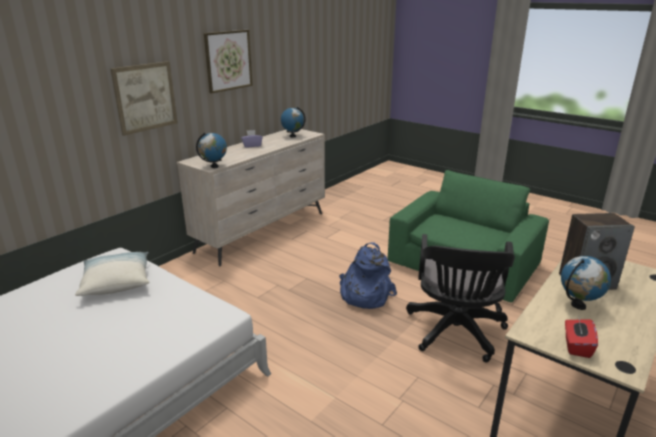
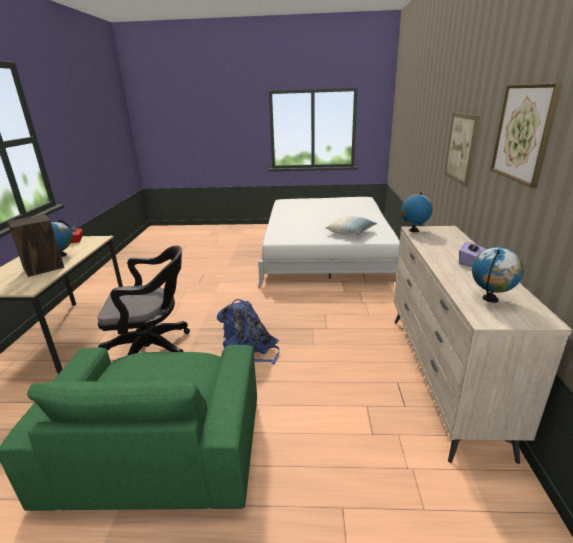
camera: 145 degrees right, 0 degrees up
black office chair [406,234,515,363] -> black office chair turned 105 degrees clockwise [98,245,190,355]

